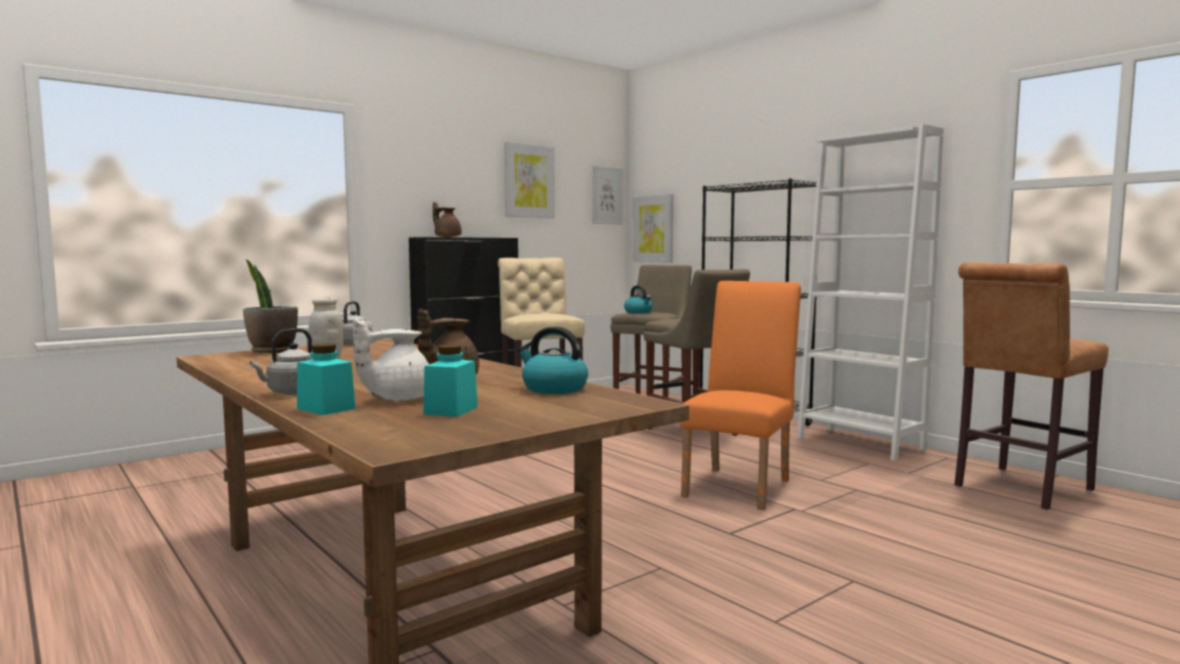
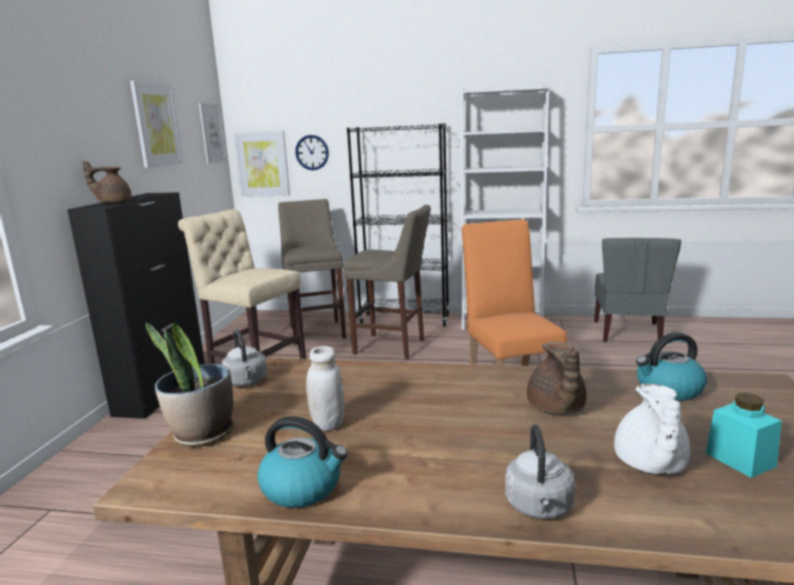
camera: 40 degrees left, 10 degrees up
turquoise jar [297,344,356,415] -> none
kettle [624,285,653,314] -> kettle moved to [257,416,348,508]
brown stool [954,262,1109,510] -> grey chair [594,238,681,342]
none -> wall clock [295,135,329,170]

